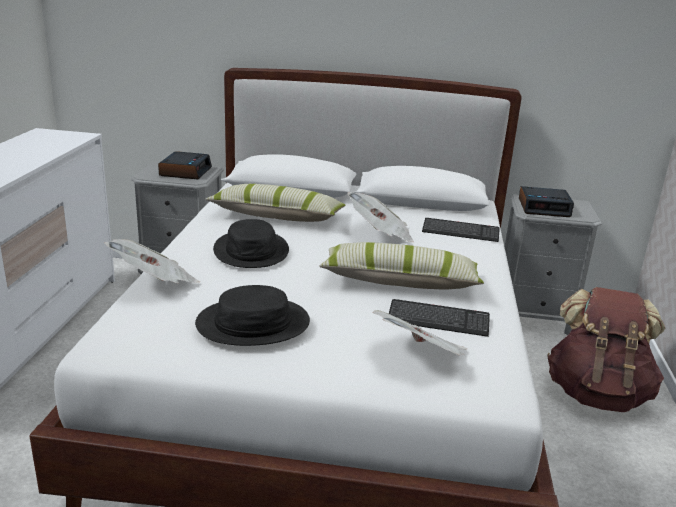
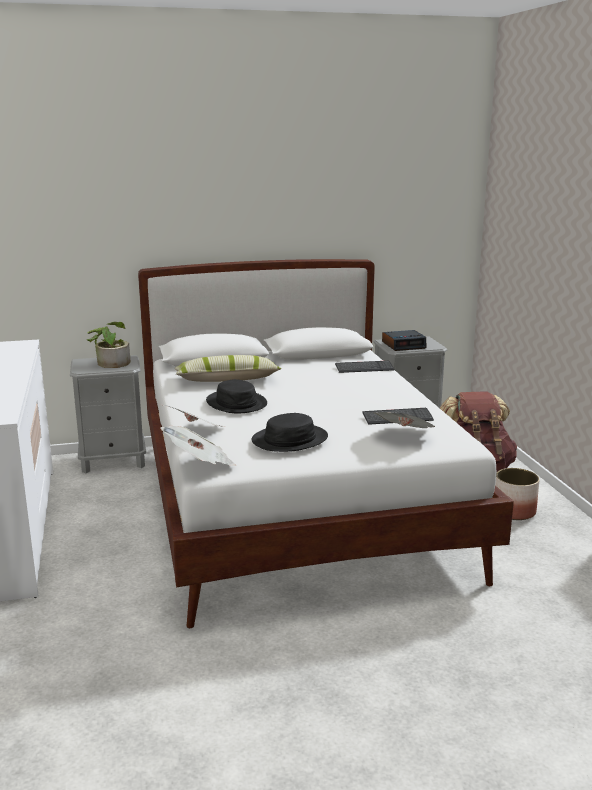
camera: 20 degrees left, 5 degrees down
alarm clock [158,151,212,179] -> potted plant [87,322,131,368]
pillow [319,242,484,289] -> none
newspaper [347,192,414,242] -> newspaper moved to [160,426,236,466]
none -> planter [495,468,540,520]

